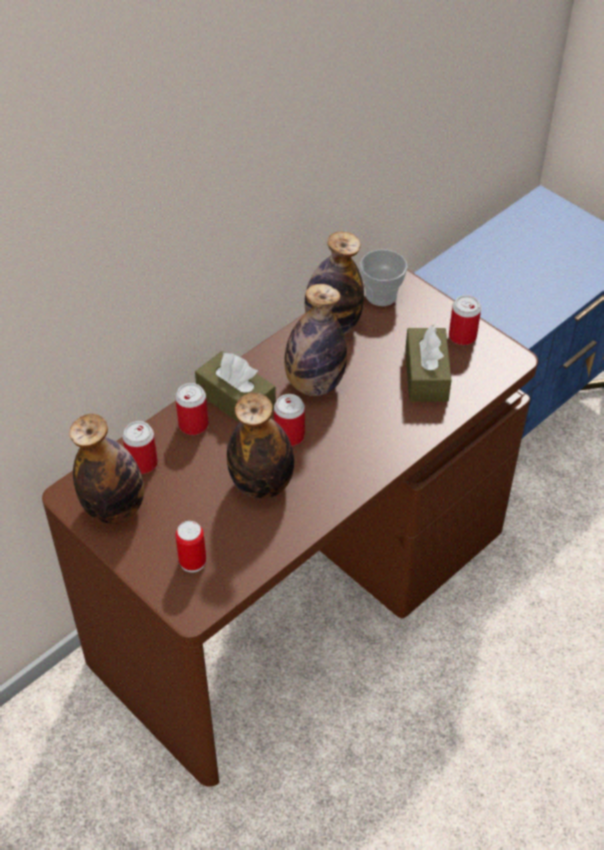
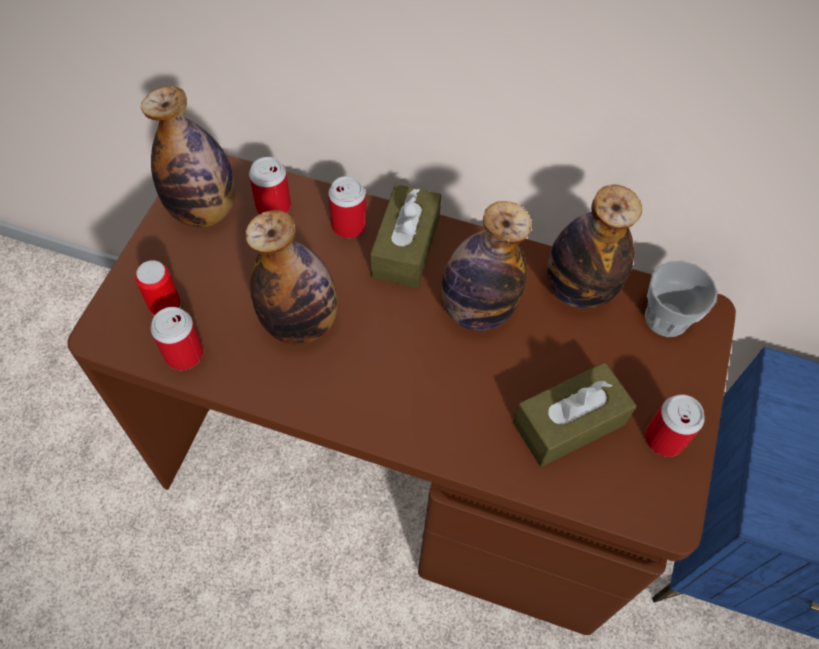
camera: 60 degrees right, 10 degrees up
can [274,394,305,446] -> can moved to [151,307,203,370]

